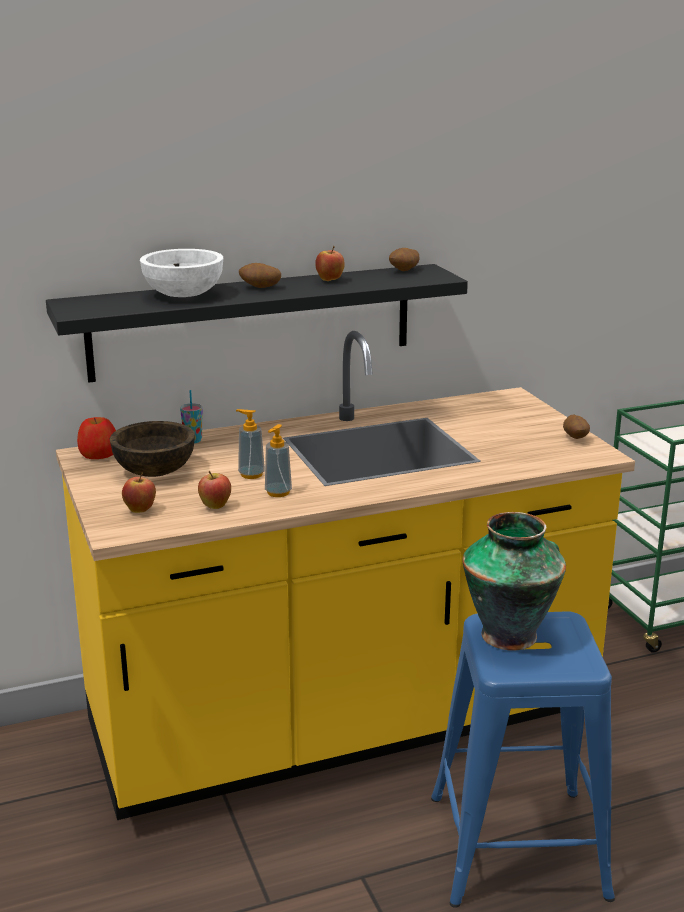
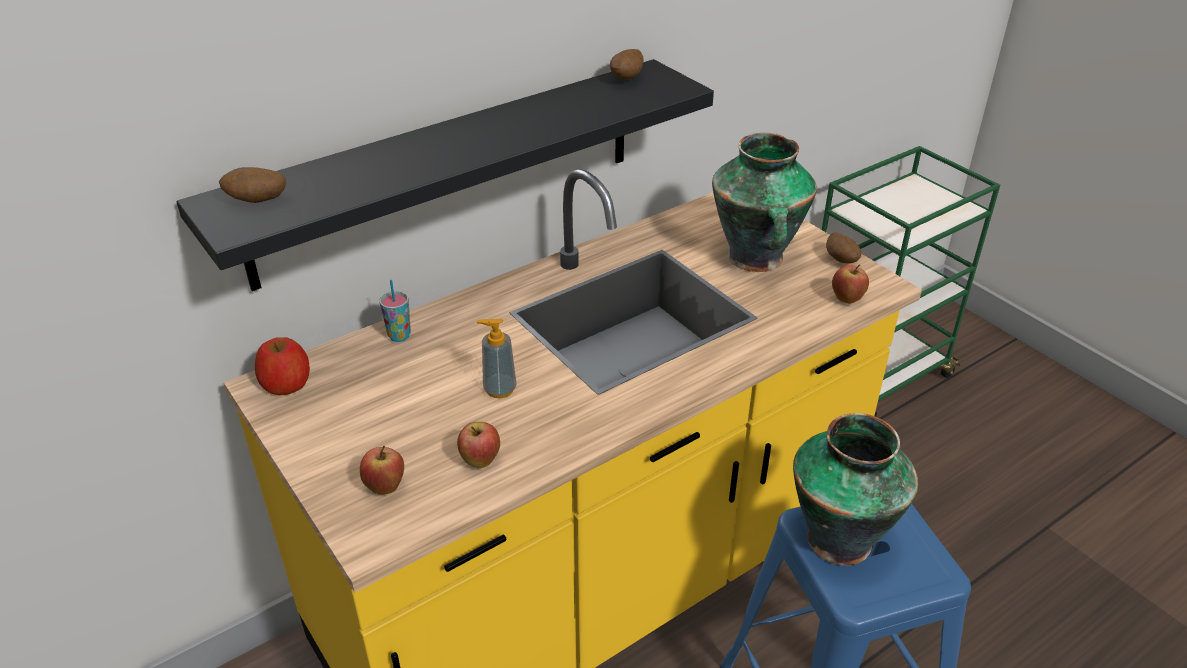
camera: 15 degrees left, 15 degrees up
brown bowl [110,421,195,477] -> none
white bowl [140,249,223,297] -> none
potato [239,263,281,288] -> potato moved to [219,167,286,203]
soap dispenser [265,424,292,497] -> none
apple [315,246,345,281] -> apple moved to [832,264,869,304]
none -> vase [712,133,817,272]

